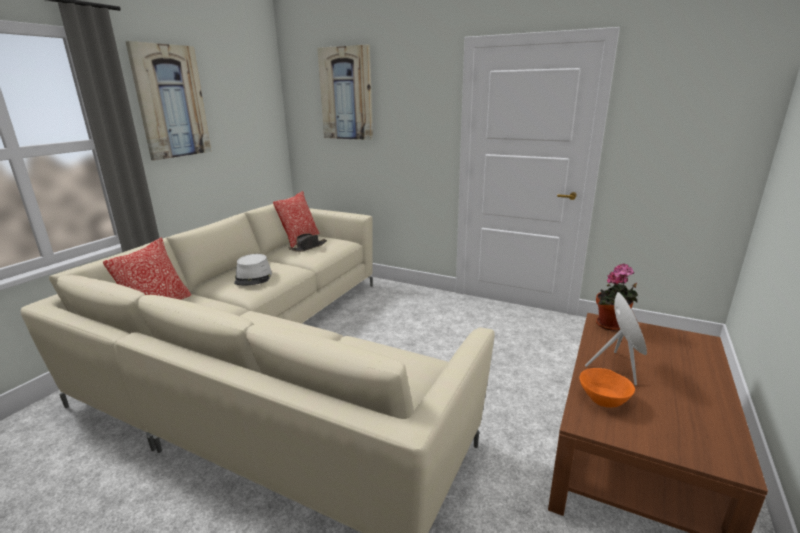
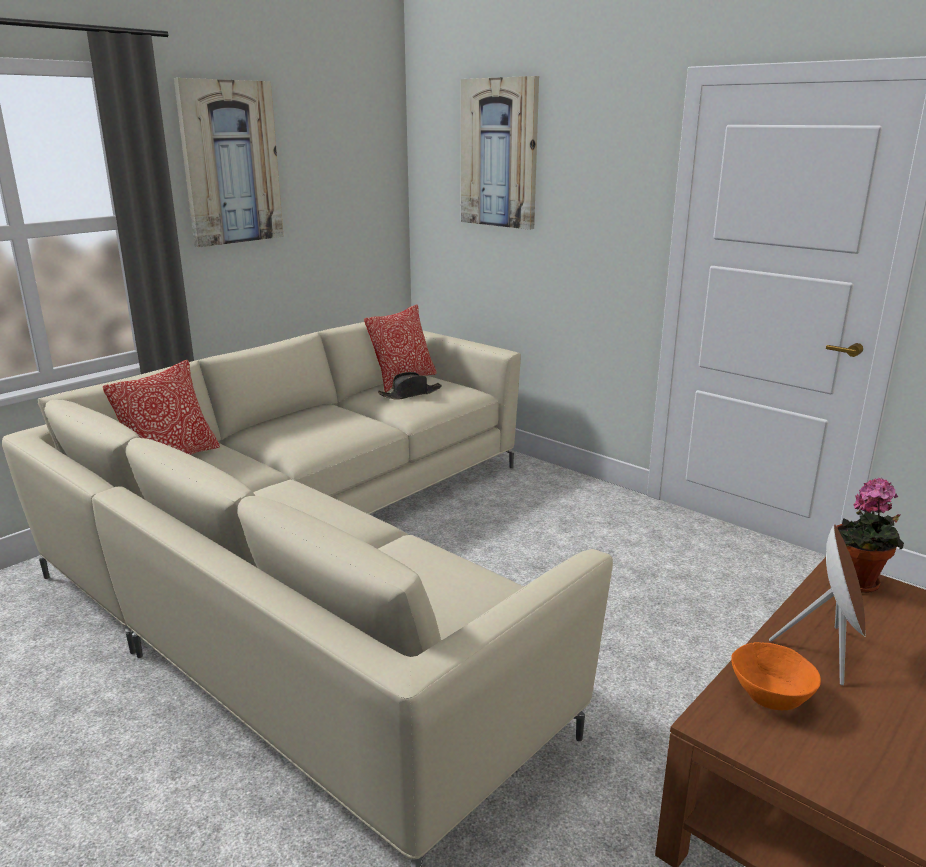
camera: 15 degrees right, 0 degrees up
grey hat [234,254,272,286] -> none

